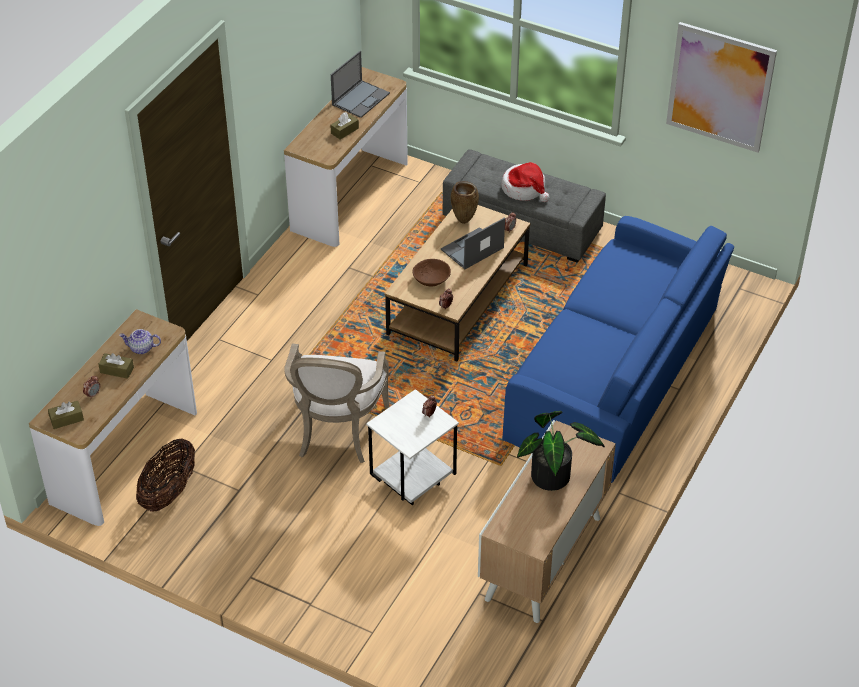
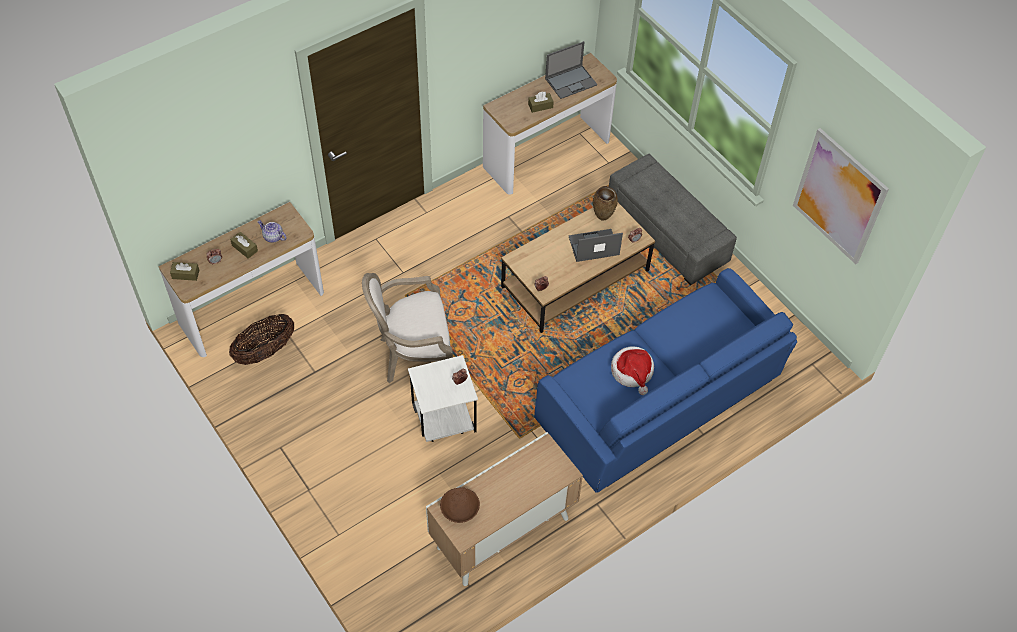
camera: 25 degrees right, 10 degrees up
armchair [284,344,390,463] -> armchair turned 45 degrees clockwise [362,273,453,383]
brown bowl [412,259,451,287] -> brown bowl moved to [440,487,480,523]
hat [501,162,549,202] -> hat moved to [611,346,654,395]
potted plant [517,411,605,491] -> none

